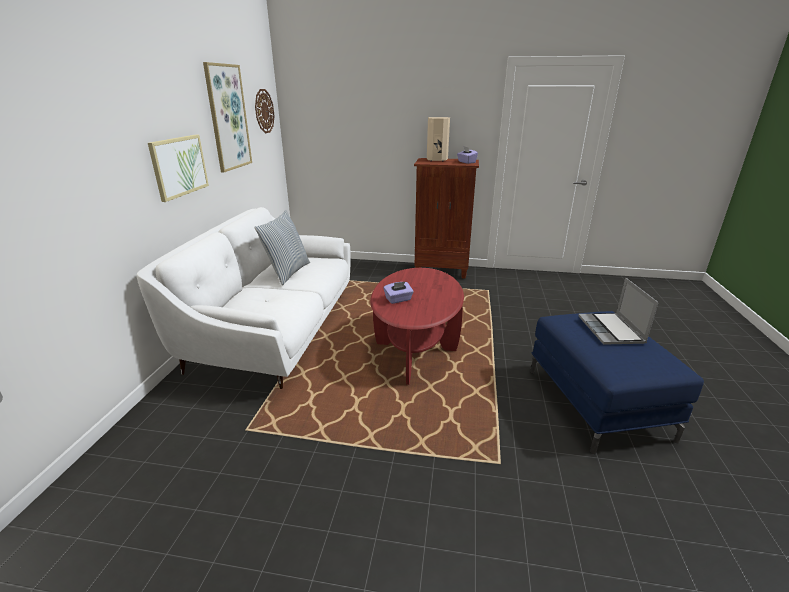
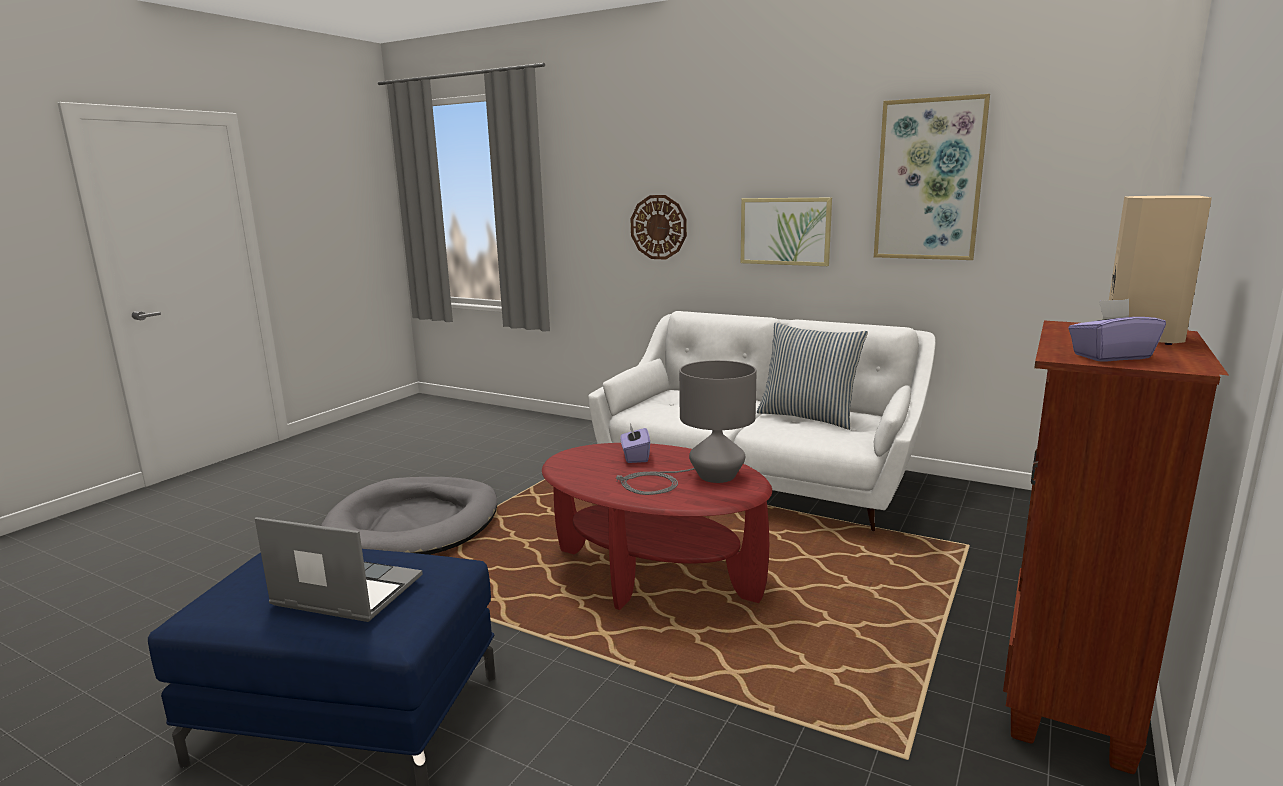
camera: 110 degrees right, 10 degrees down
wall clock [255,89,274,133] -> wall clock moved to [631,195,687,260]
none -> grey dog bed [321,477,497,555]
none -> grey table lamp [616,360,756,495]

